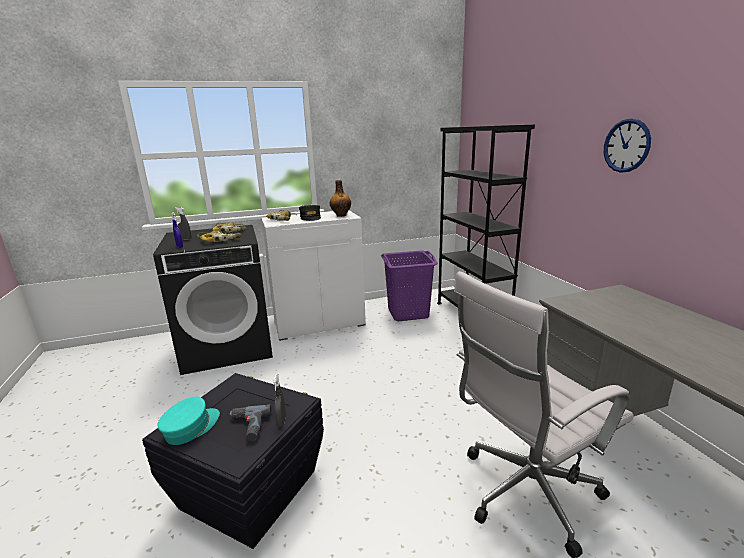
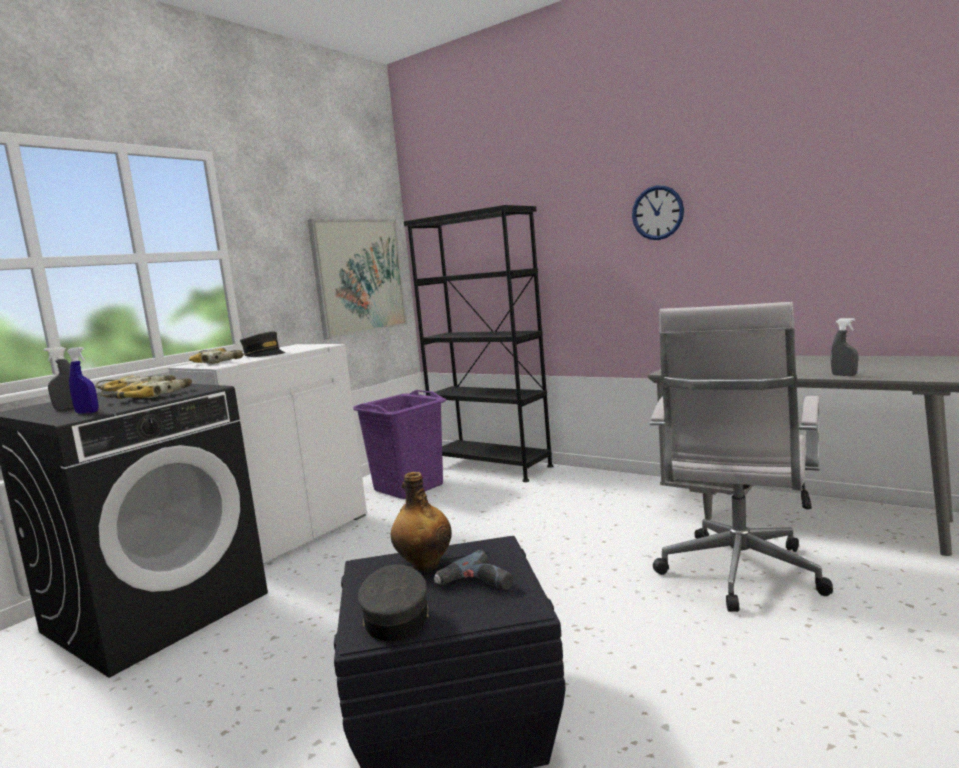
camera: 35 degrees left, 10 degrees down
turquoise cap [157,397,220,445] -> grey cap [358,564,429,642]
grey spray bottle [273,374,286,428] -> grey spray bottle moved to [831,318,858,376]
bottle [330,180,351,217] -> bottle moved to [391,472,452,571]
none -> picture [308,219,407,339]

